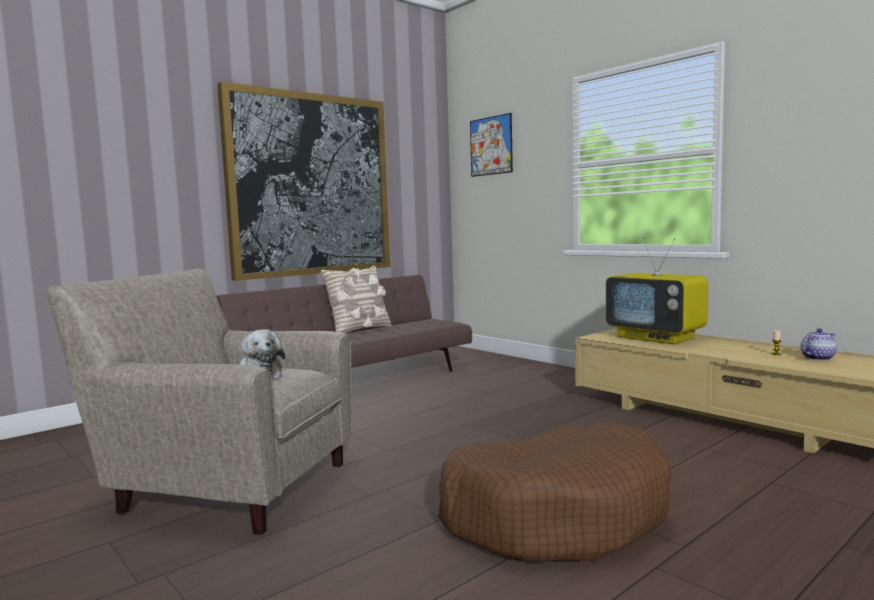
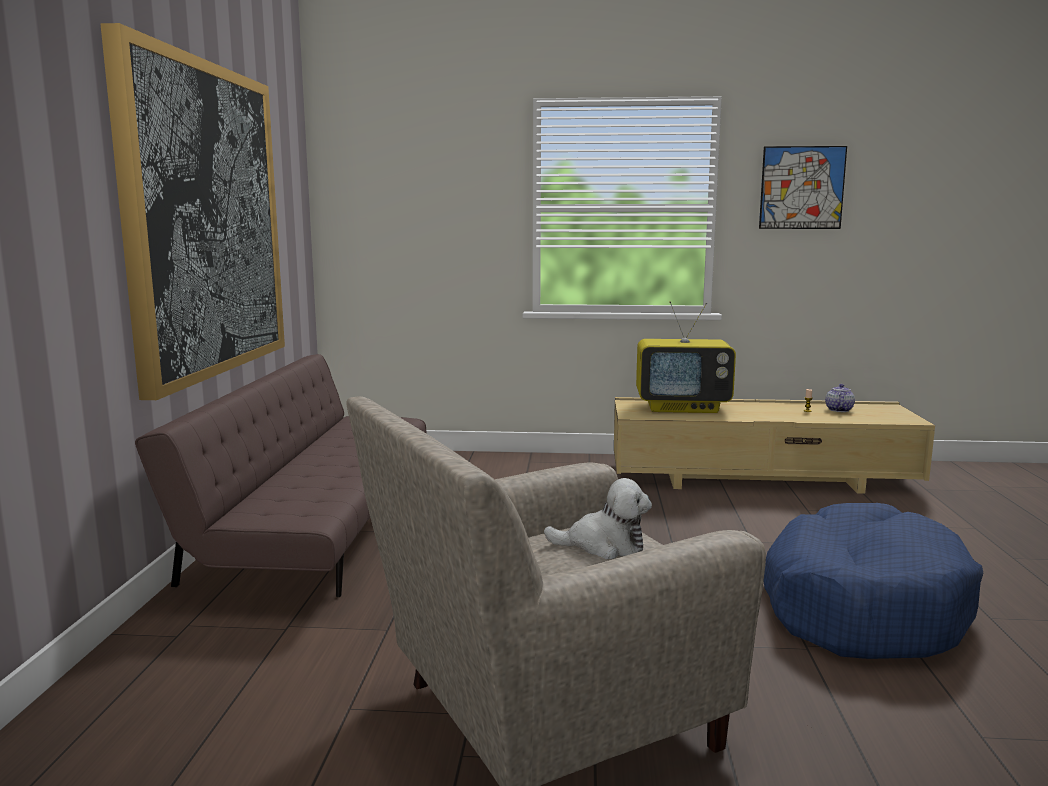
camera: 45 degrees left, 5 degrees up
beige pillow [321,266,391,333] -> none
brown dog bed [438,422,671,562] -> blue dog bed [763,503,983,659]
picture [470,113,513,177] -> picture moved to [759,146,847,229]

